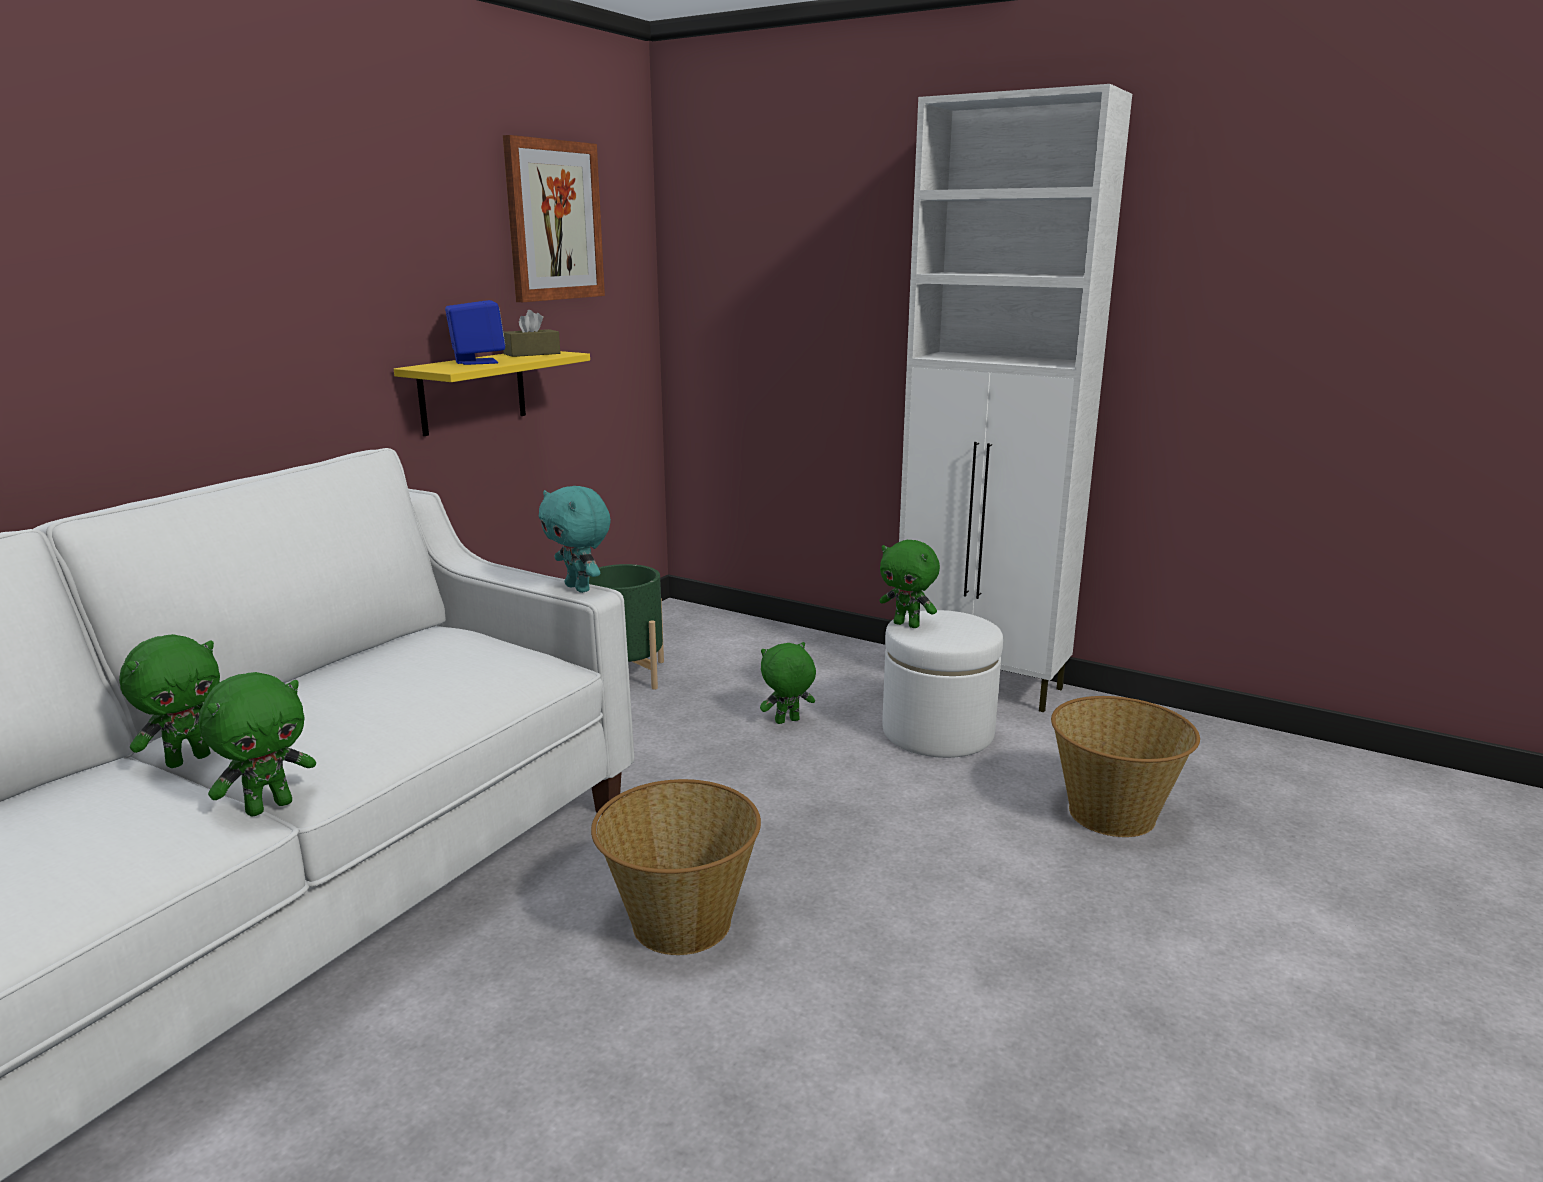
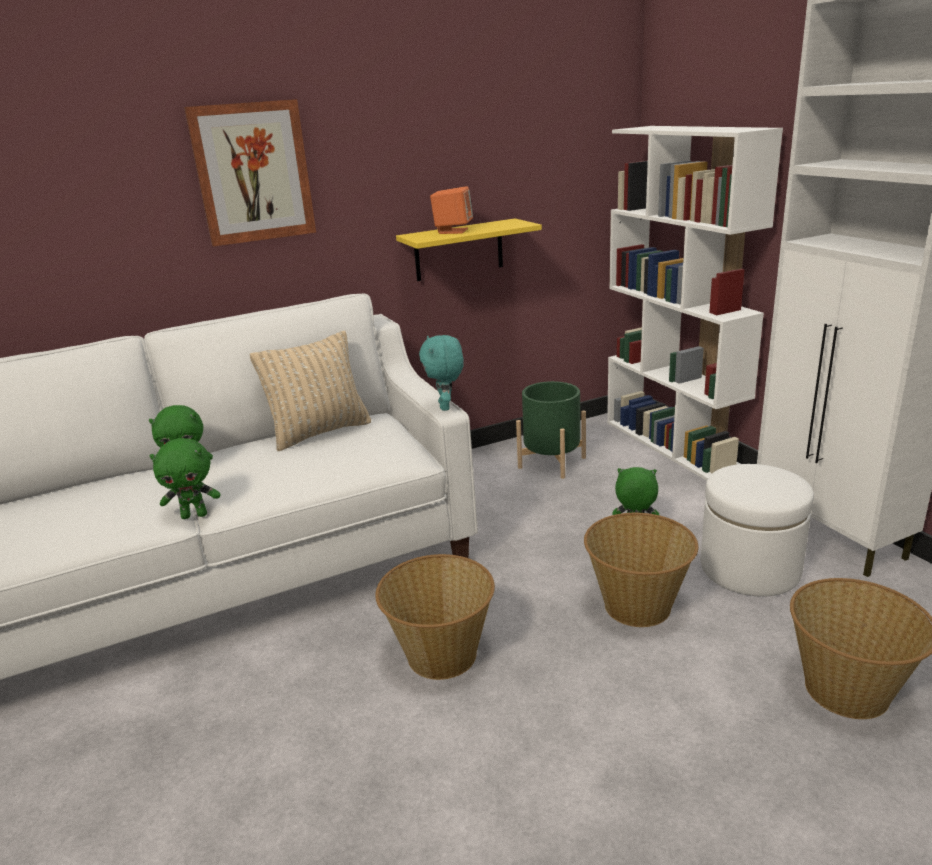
camera: 35 degrees right, 5 degrees up
blue speaker [445,300,506,365] -> orange speaker [430,186,473,234]
picture [503,135,605,302] -> picture moved to [184,99,316,247]
brown tissue box [503,310,560,357] -> none
green plush toy [879,540,940,628] -> none
none -> beige pillow [250,331,371,451]
none -> basket [584,513,698,627]
none -> white bookcase [607,126,783,481]

